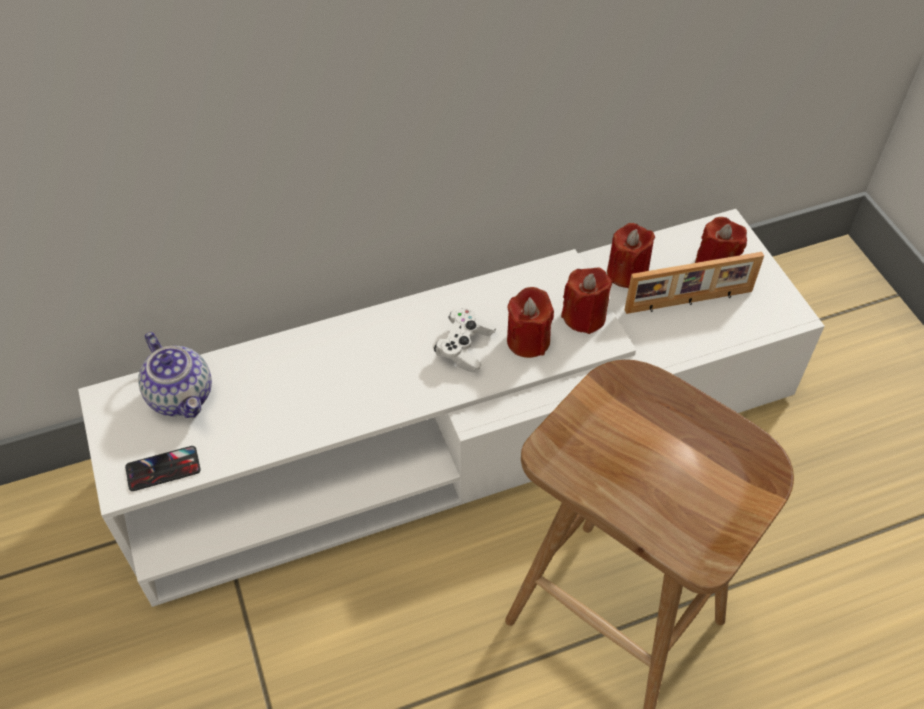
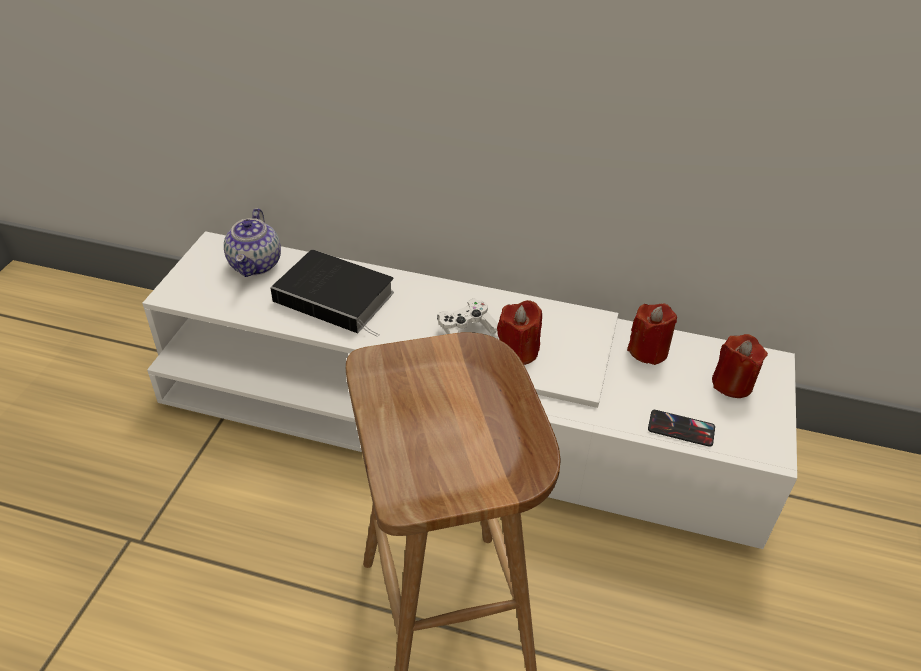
camera: 35 degrees right, 10 degrees down
phone [125,446,201,491] -> phone moved to [648,410,715,447]
red candle [561,268,612,334] -> none
picture frame [625,252,764,314] -> none
none -> book [270,250,394,337]

